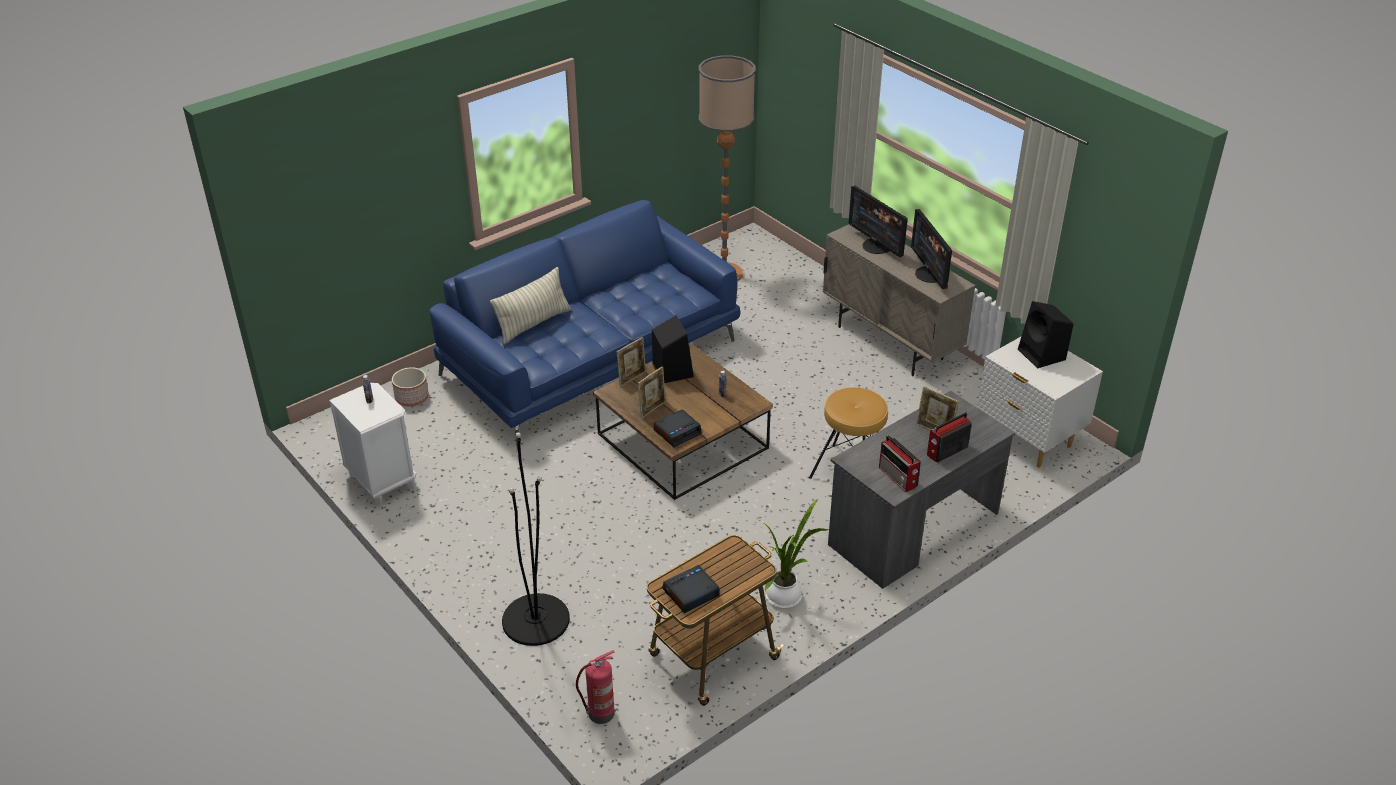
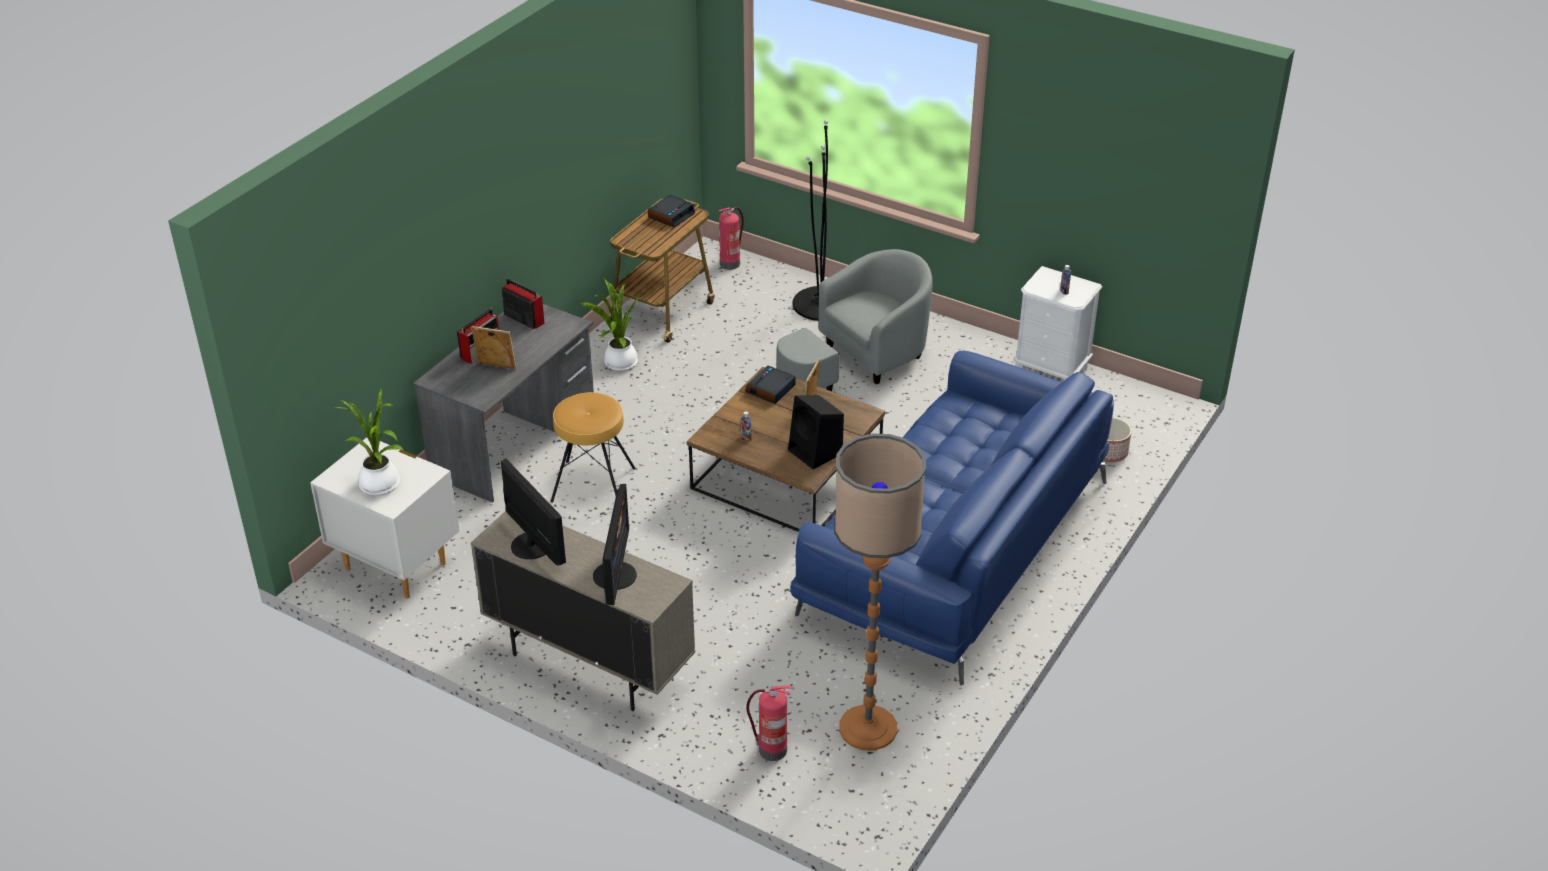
camera: 160 degrees right, 0 degrees up
pillow [490,267,571,344] -> none
picture frame [617,337,646,387] -> none
monitor [849,186,908,257] -> monitor turned 60 degrees clockwise [593,484,637,605]
black speaker [1018,301,1074,368] -> potted plant [336,389,403,496]
none -> fire extinguisher [746,686,792,761]
none -> grey armchair [777,249,933,391]

